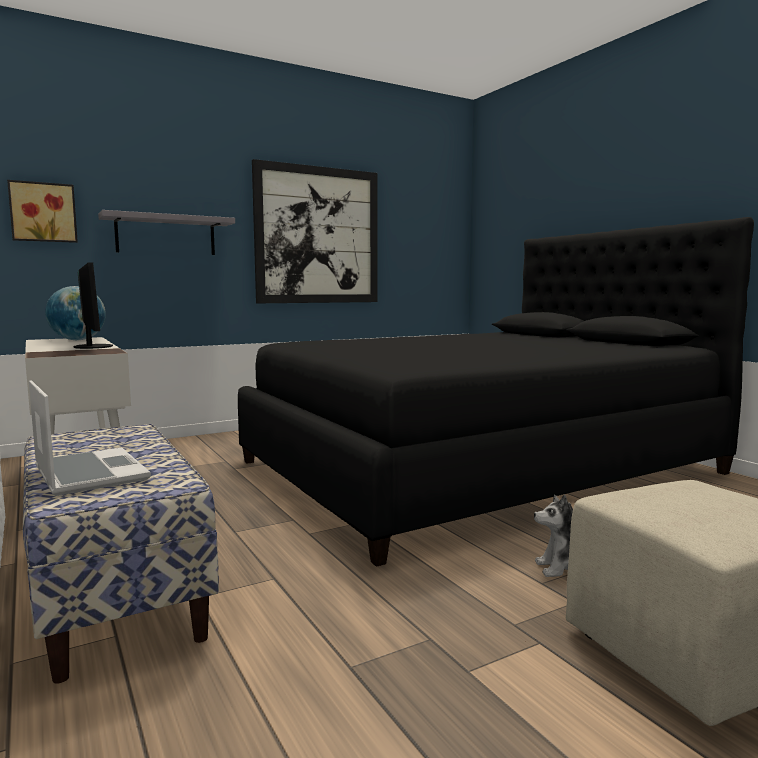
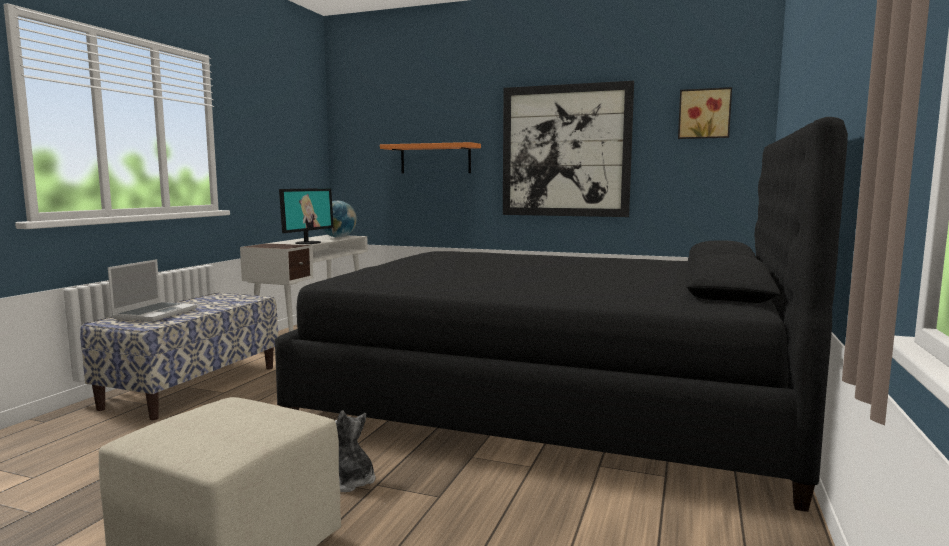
camera: 50 degrees right, 0 degrees up
picture [7,180,78,243] -> picture moved to [678,87,732,139]
grey shelf [98,210,235,255] -> orange shelf [380,142,481,174]

